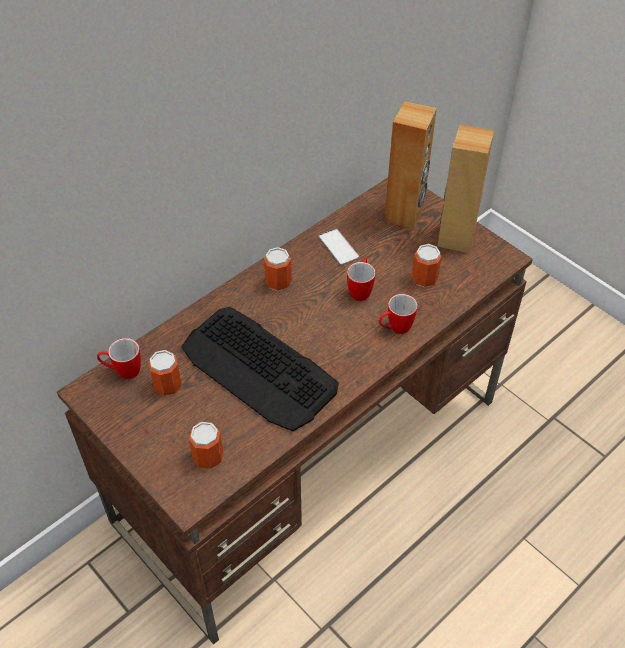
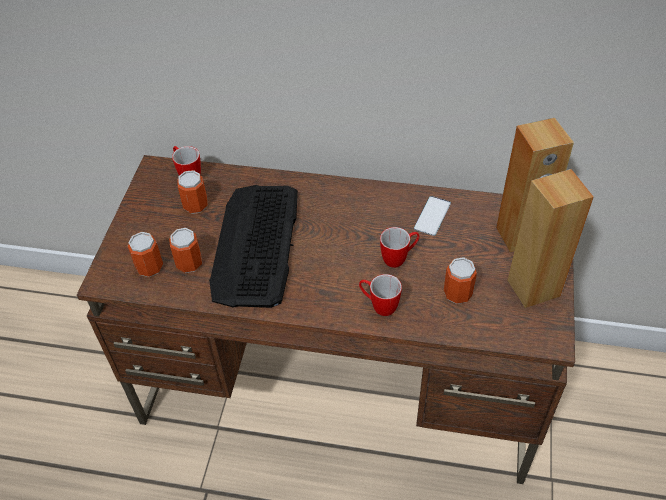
camera: 55 degrees right, 0 degrees up
can [264,247,292,291] -> can moved to [169,228,202,273]

